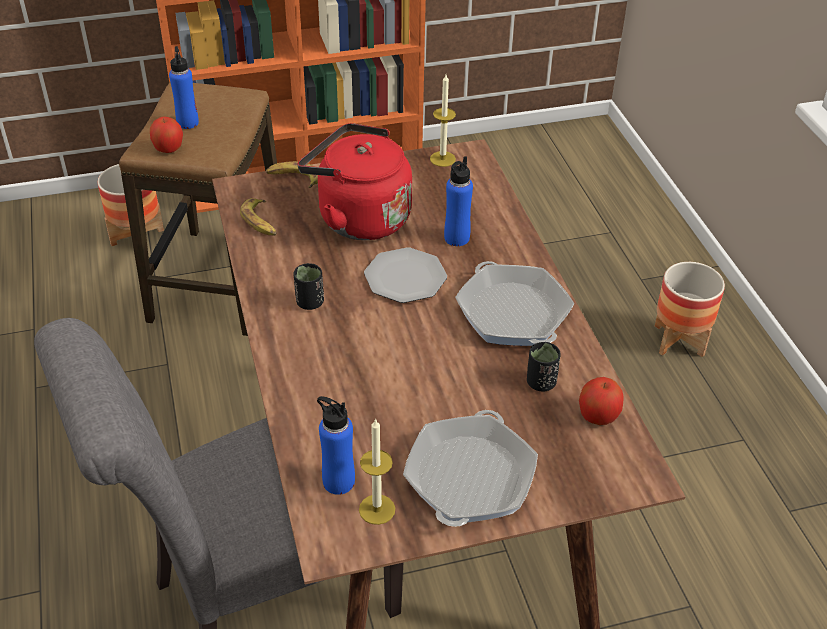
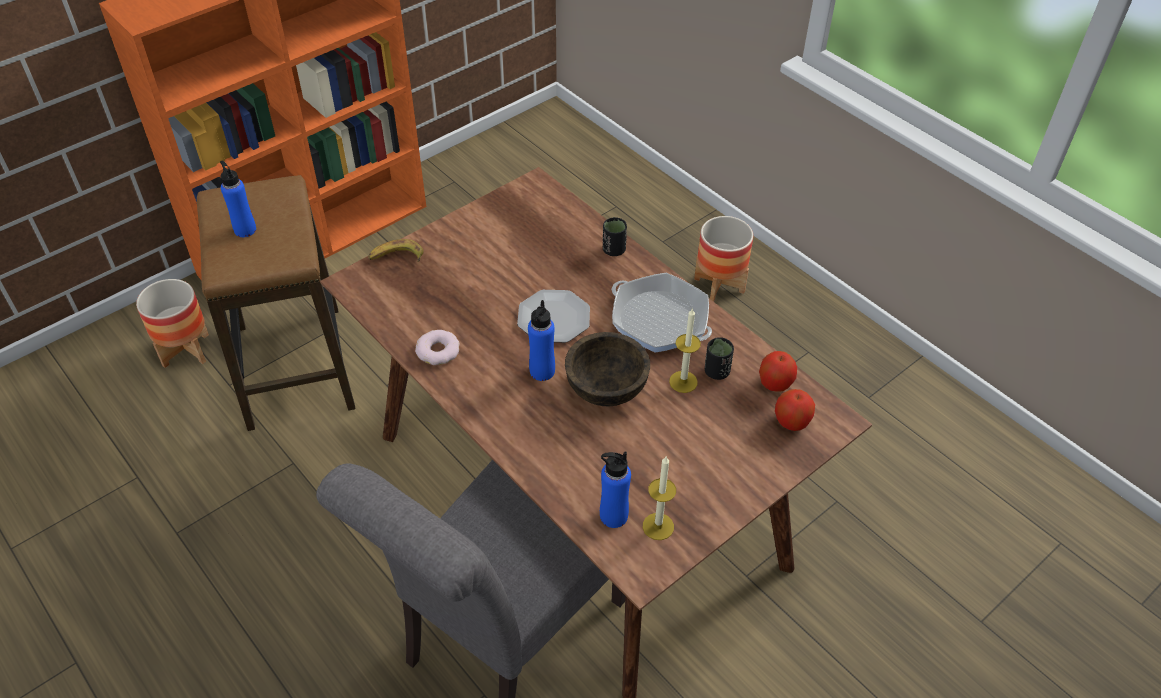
camera: 25 degrees left, 5 degrees up
apple [150,117,183,153] -> apple moved to [775,389,815,431]
banana [240,198,277,235] -> none
black cup [294,263,324,310] -> black cup moved to [603,217,627,256]
red kettle [298,123,412,240] -> none
frying pan [403,410,538,527] -> none
candle [430,75,456,167] -> candle moved to [669,308,701,393]
blue bottle [444,156,473,246] -> blue bottle moved to [528,300,555,381]
none -> donut [415,330,460,365]
none -> brown bowl [565,332,650,406]

